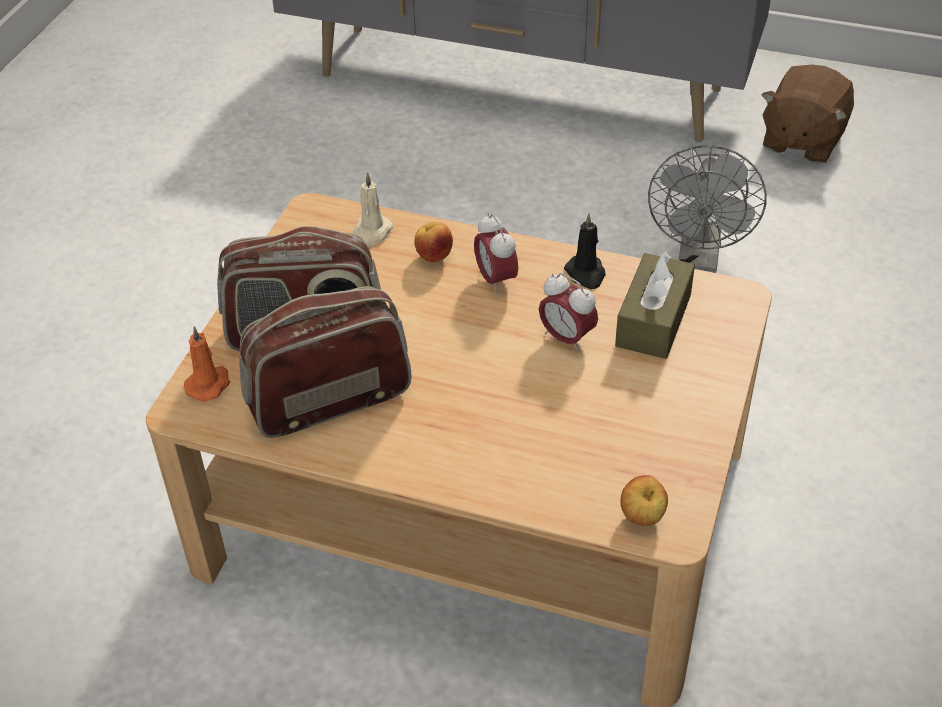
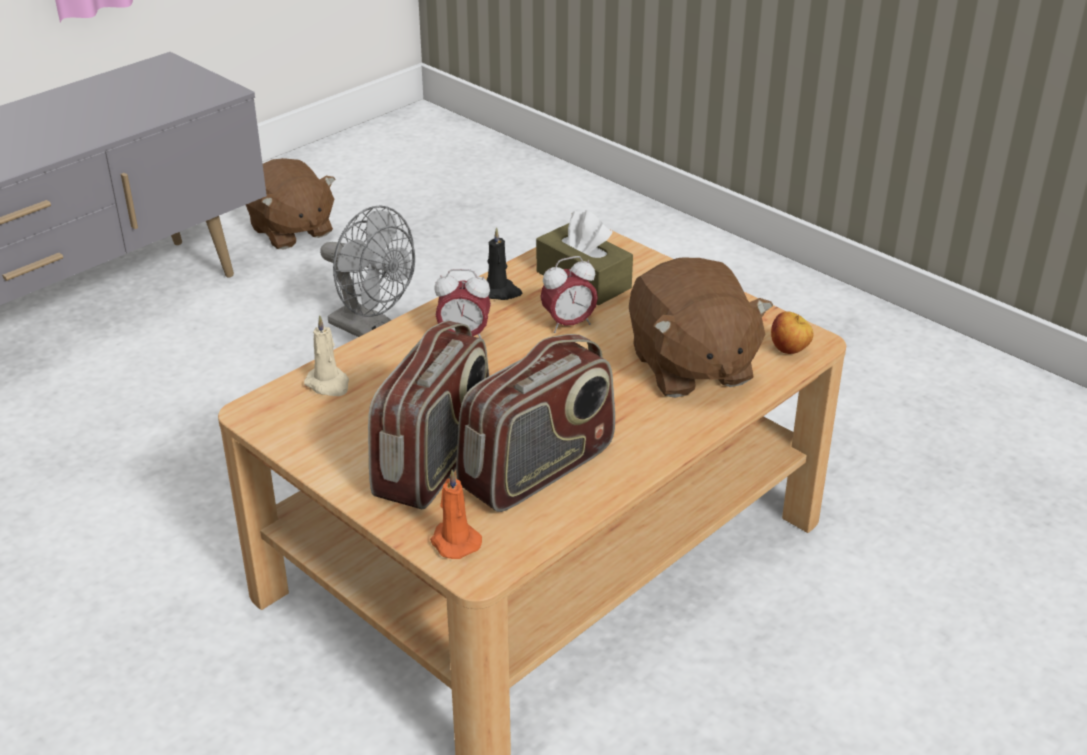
camera: 65 degrees left, 10 degrees down
radio [239,286,412,438] -> radio turned 135 degrees counterclockwise [456,334,615,512]
apple [414,222,453,262] -> none
none -> brown plush toy [629,258,773,398]

